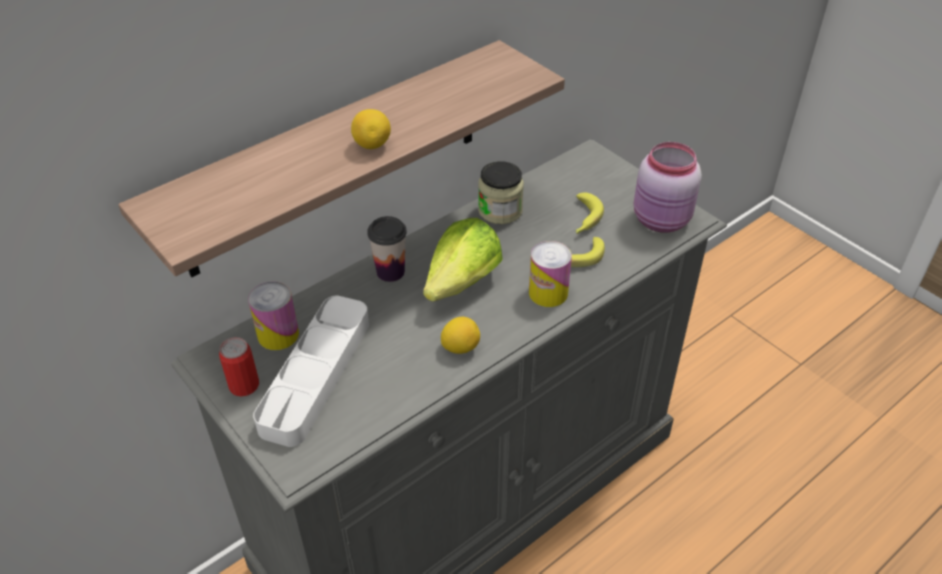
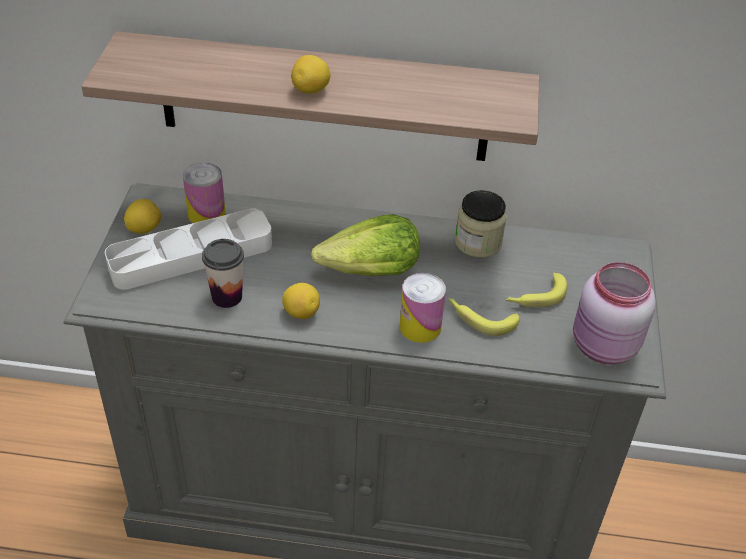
camera: 45 degrees right, 0 degrees up
can [219,337,259,397] -> lemon [124,199,161,234]
cup [367,216,407,282] -> cup moved to [202,239,244,308]

